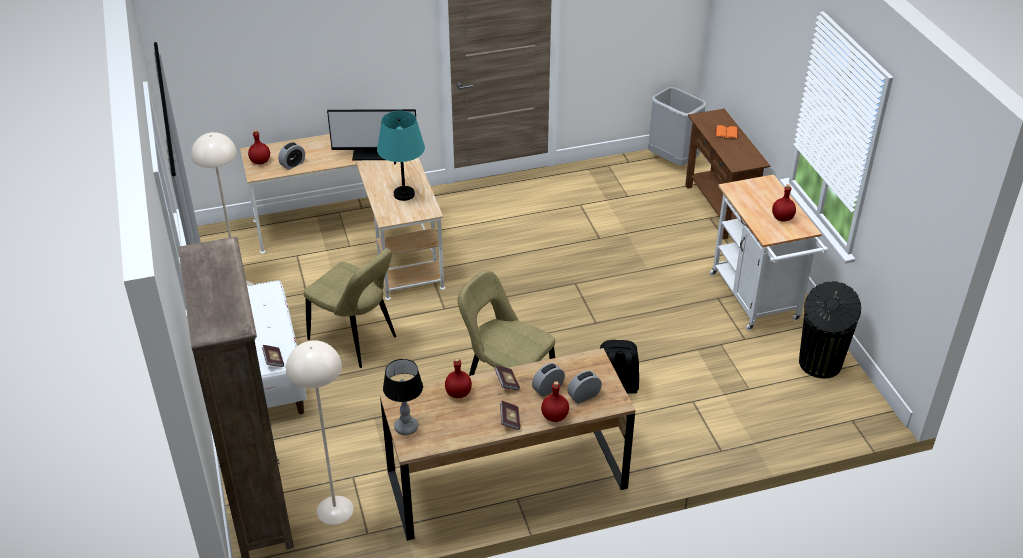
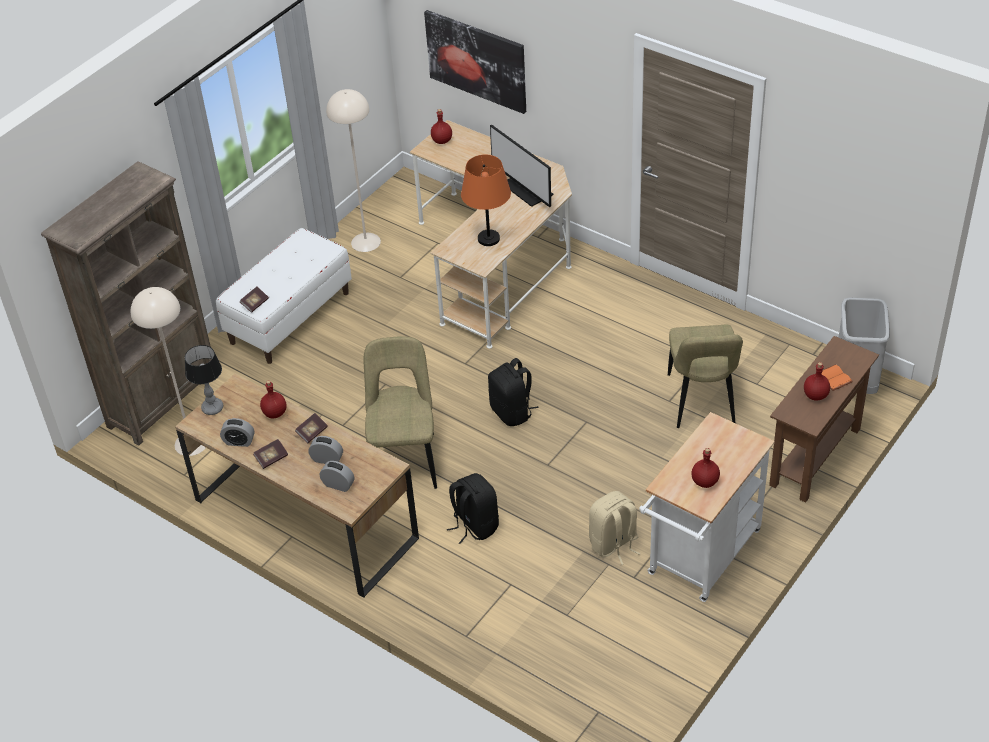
camera: 55 degrees right, 5 degrees up
alarm clock [278,142,305,170] -> alarm clock moved to [220,418,254,447]
beige chair [304,248,396,368] -> beige chair moved to [668,325,743,428]
turquoise table lamp [377,111,425,201] -> orange table lamp [461,155,511,246]
red bottle [541,381,569,422] -> red bottle moved to [804,362,830,401]
black trash can [799,281,861,378] -> none
none -> picture [424,10,526,114]
none -> black backpack [488,358,539,426]
none -> beige backpack [589,491,641,565]

